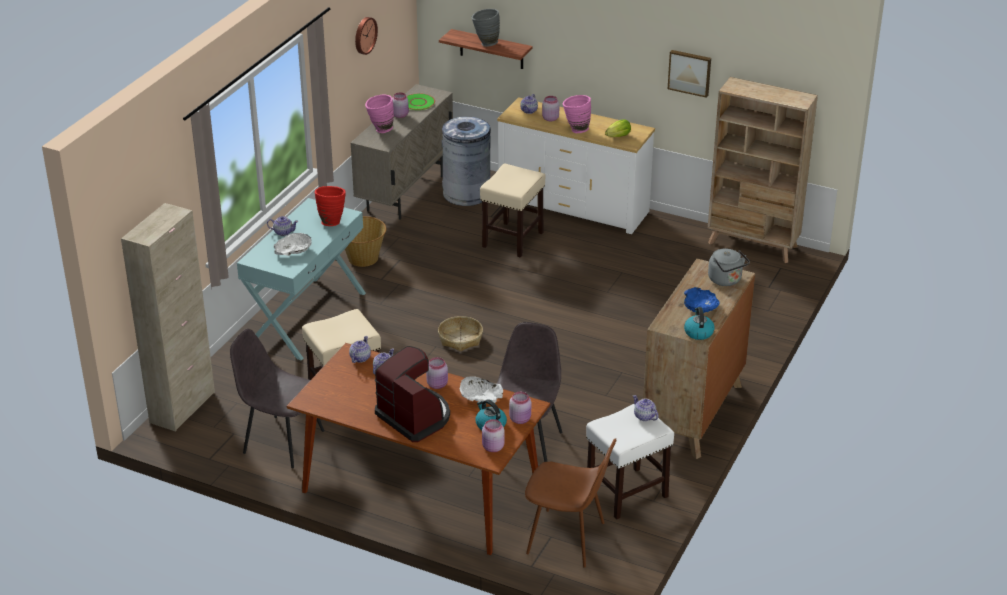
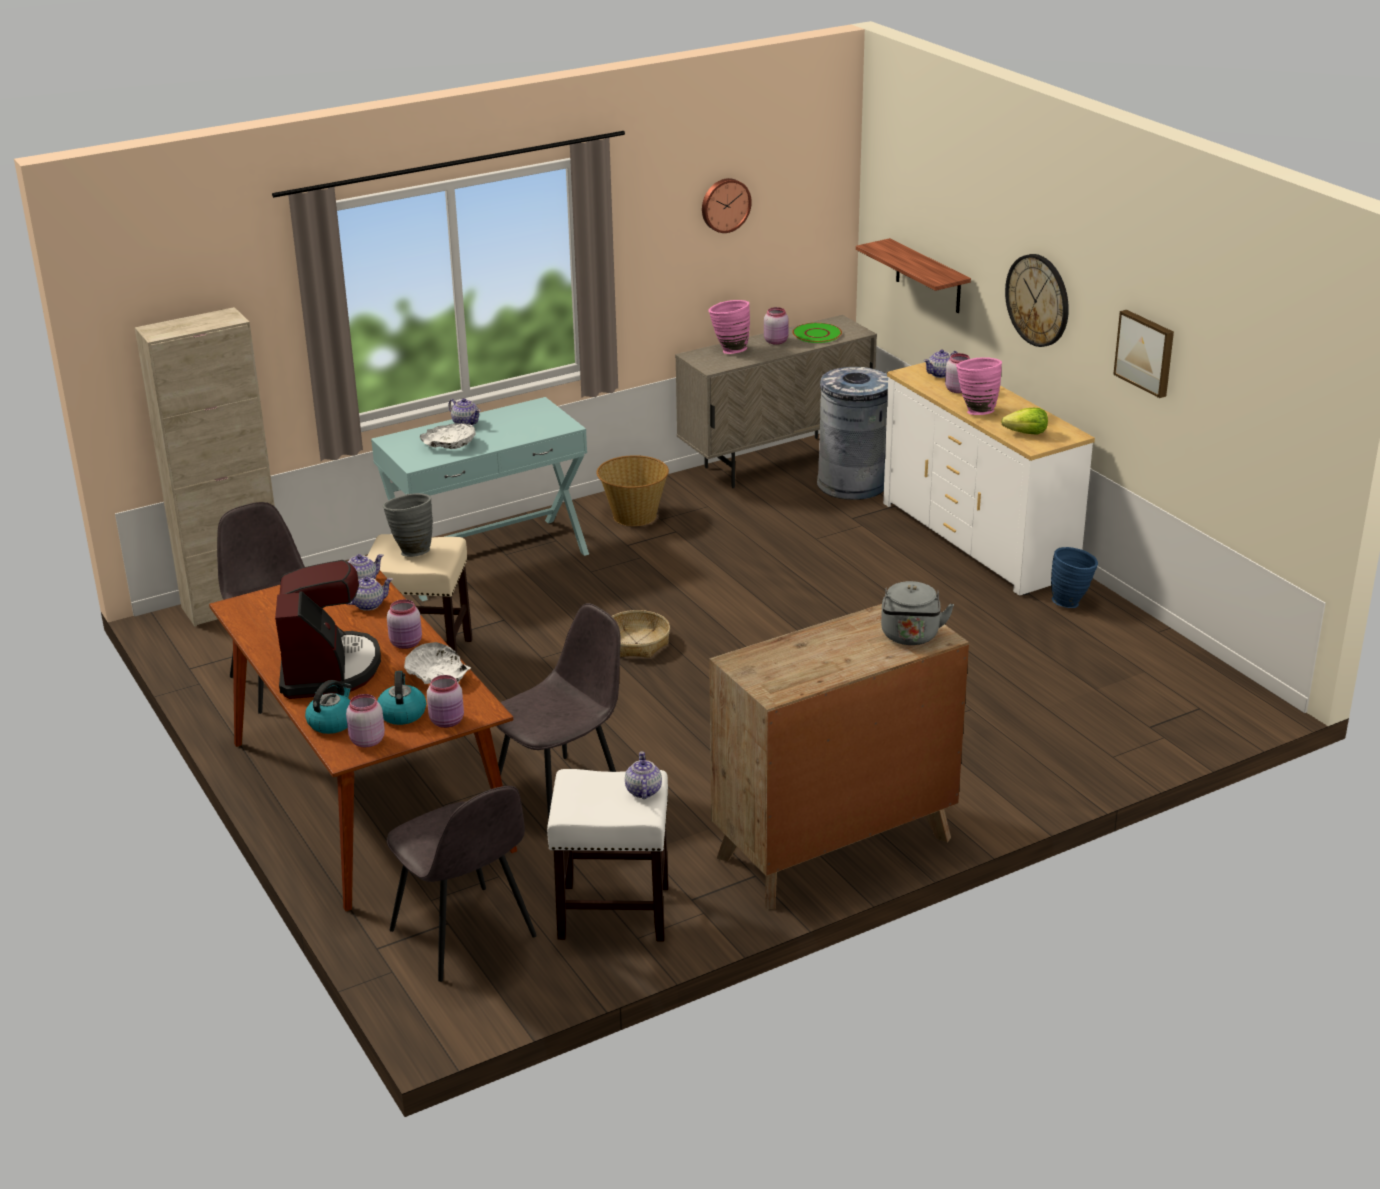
camera: 35 degrees right, 5 degrees down
red vase [315,186,346,226] -> none
grey vase [472,9,500,47] -> grey vase moved to [383,493,433,557]
beige stool [480,164,546,258] -> none
brown chair [525,438,616,568] -> grey chair [387,786,537,982]
blue bowl [684,287,720,313] -> none
kettle [684,307,715,340] -> kettle moved to [305,680,352,734]
beige bookcase [708,77,818,263] -> none
none -> wall clock [1005,254,1069,347]
none -> blue vase [1051,547,1098,608]

